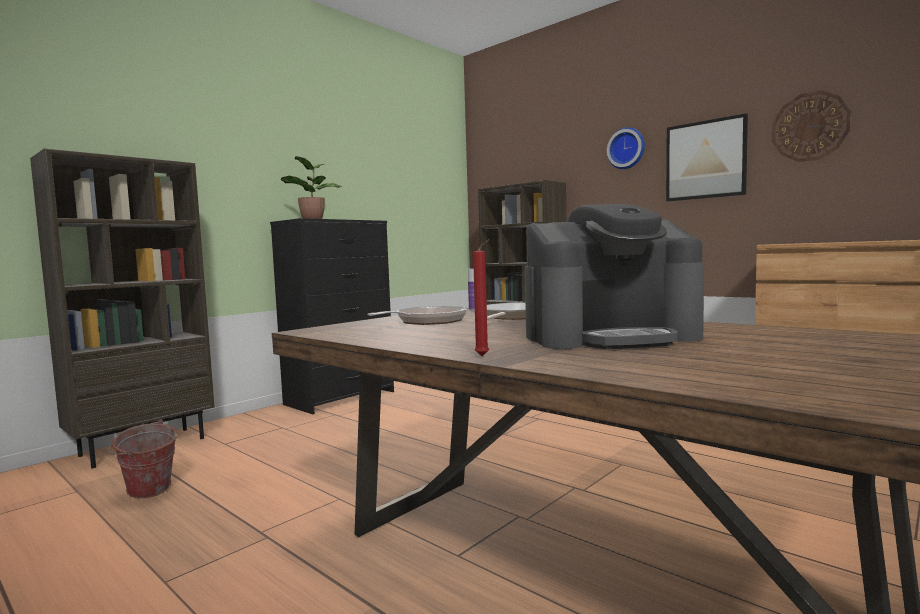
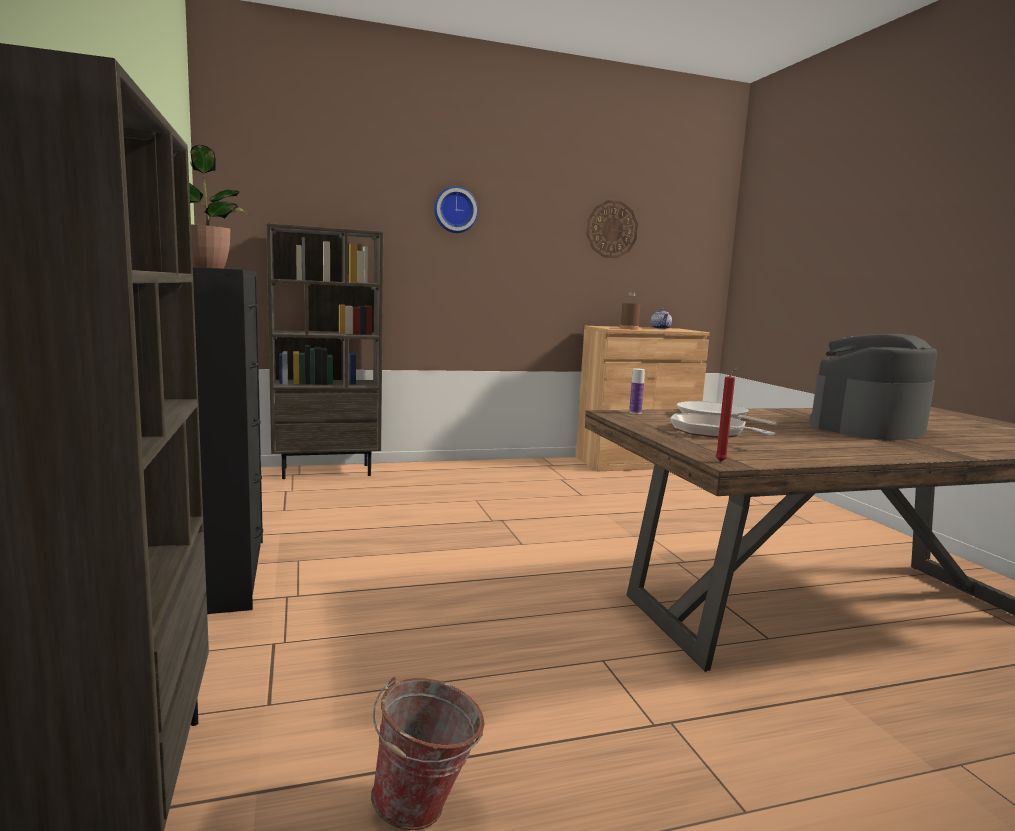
camera: 60 degrees left, 5 degrees up
red candle [473,239,490,356] -> red candle moved to [715,367,738,462]
coffee machine [525,204,704,349] -> coffee machine turned 150 degrees counterclockwise [810,334,938,440]
picture [666,113,748,202] -> none
none -> brown bottle [620,293,640,330]
none -> teapot [651,308,672,329]

